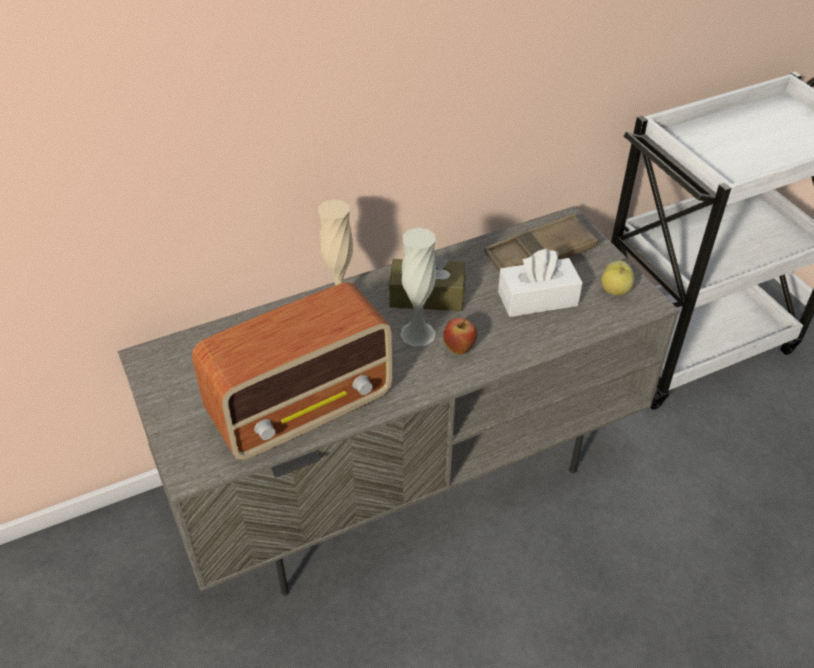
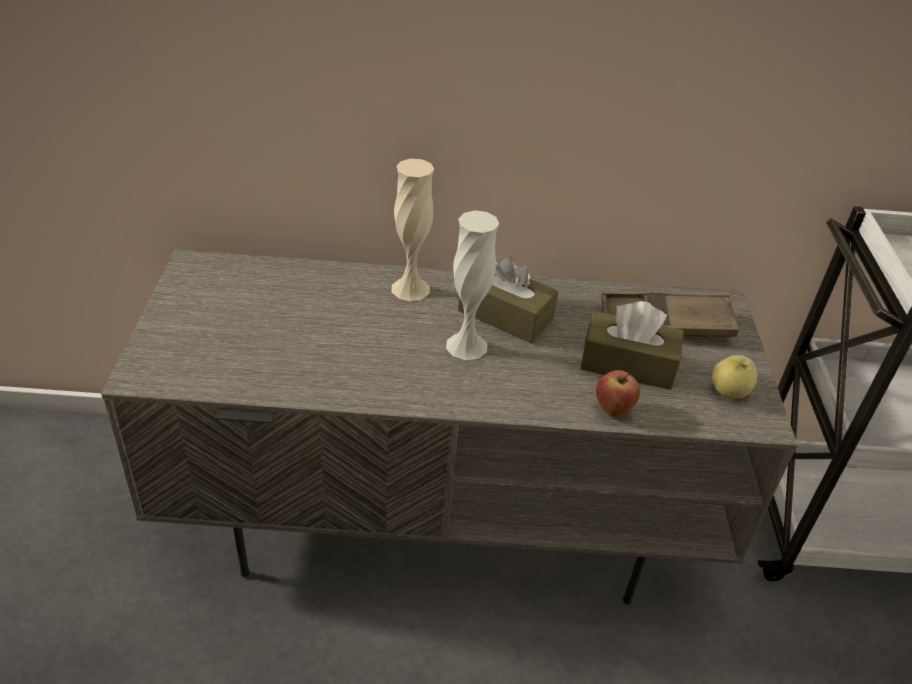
camera: 25 degrees right, 5 degrees down
radio [192,282,392,460] -> none
apple [443,318,477,354] -> apple moved to [596,370,640,417]
white tissue box [498,249,583,317] -> brown tissue box [580,301,684,390]

